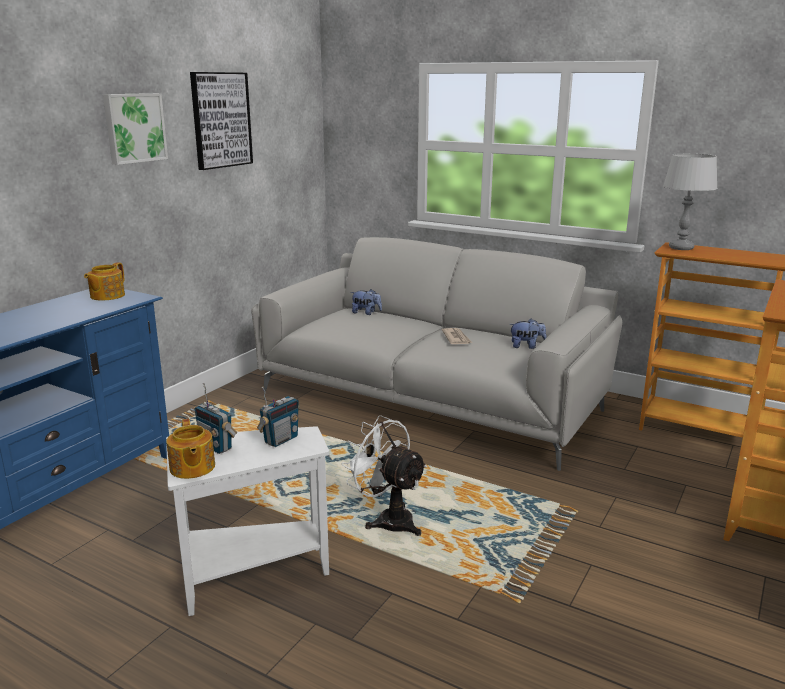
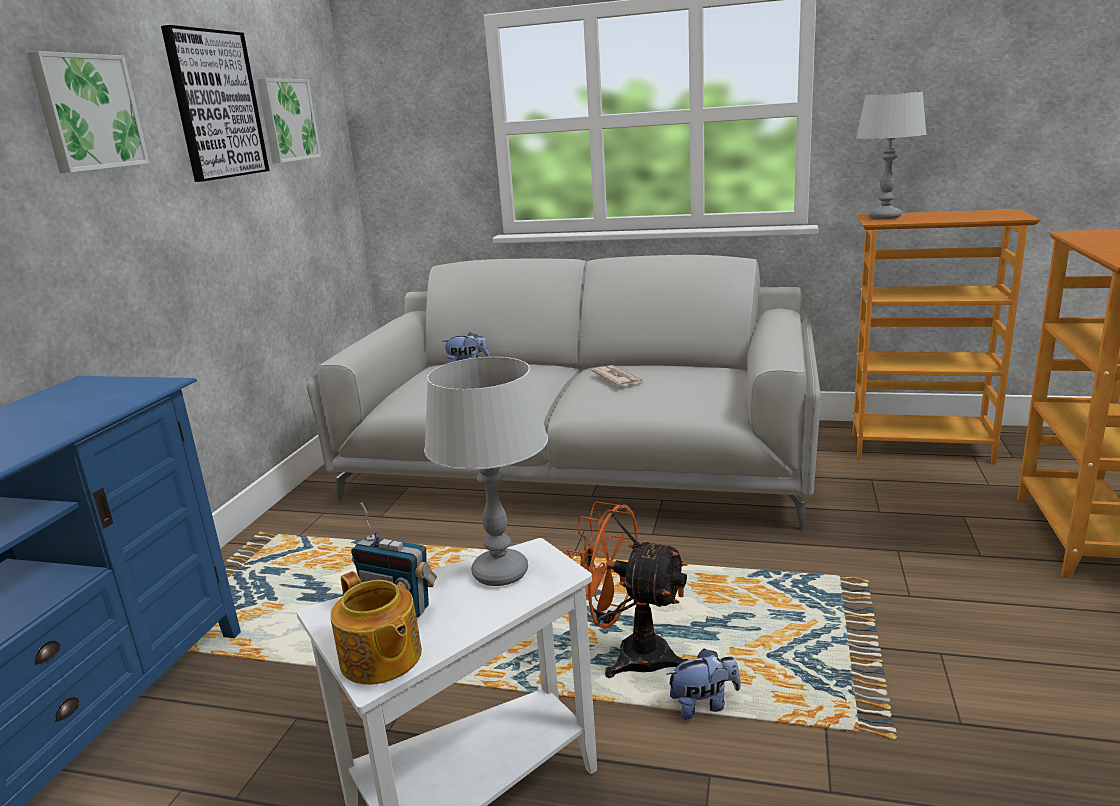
camera: 15 degrees left, 0 degrees up
teapot [84,262,125,300] -> none
radio [257,387,299,447] -> grey table lamp [424,357,548,586]
white fan [342,415,427,536] -> orange fan [566,501,689,678]
plush toy [509,319,547,349] -> plush toy moved to [666,648,741,720]
none -> picture [257,78,321,163]

